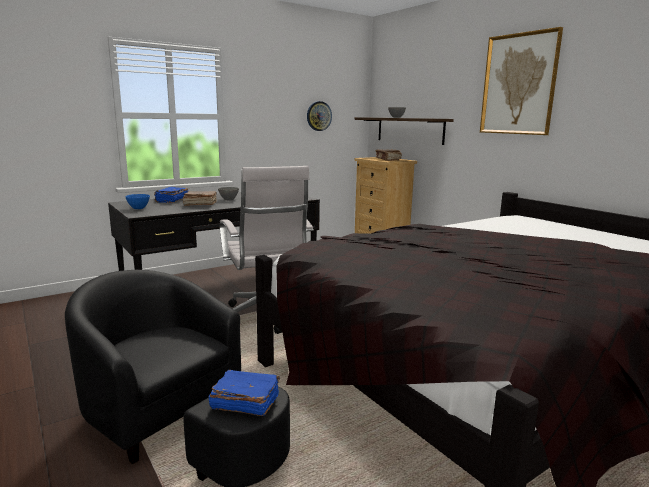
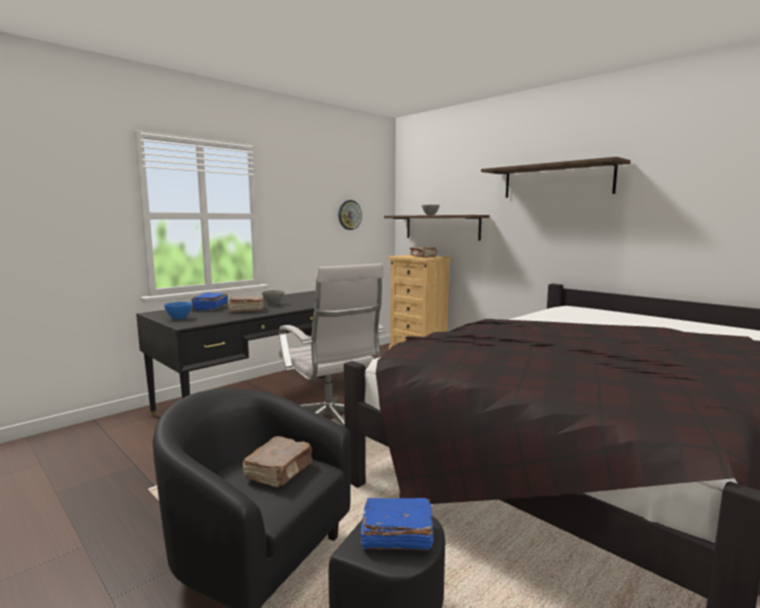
camera: 10 degrees left, 5 degrees down
picture [480,27,563,135] -> shelf [481,157,631,198]
none -> brown book [242,436,313,487]

